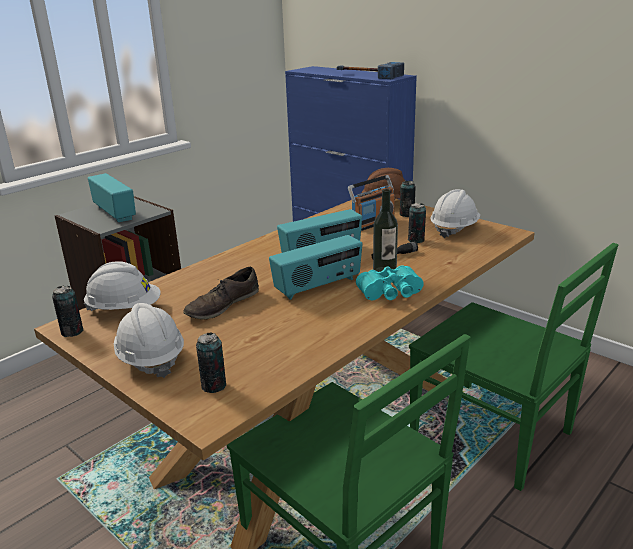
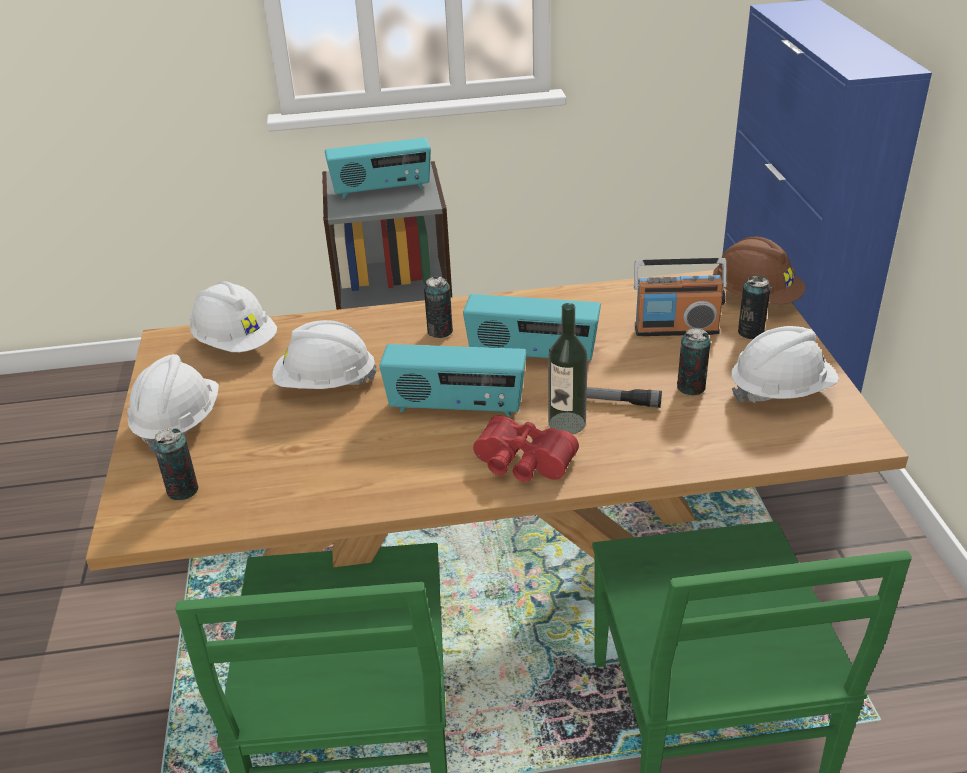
camera: 40 degrees right, 10 degrees up
can [52,286,83,337] -> can moved to [424,276,453,338]
radio [88,173,136,222] -> radio turned 75 degrees clockwise [325,138,431,199]
brown shoe [183,267,259,320] -> white hard hat [272,320,377,389]
hammer [337,62,404,79] -> none
turquoise binoculars [356,265,424,300] -> red binoculars [473,416,579,482]

